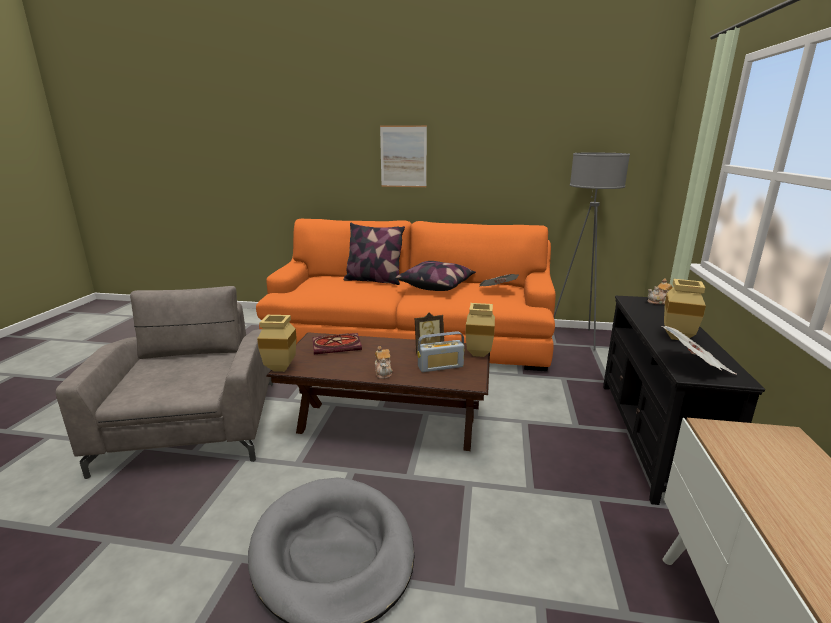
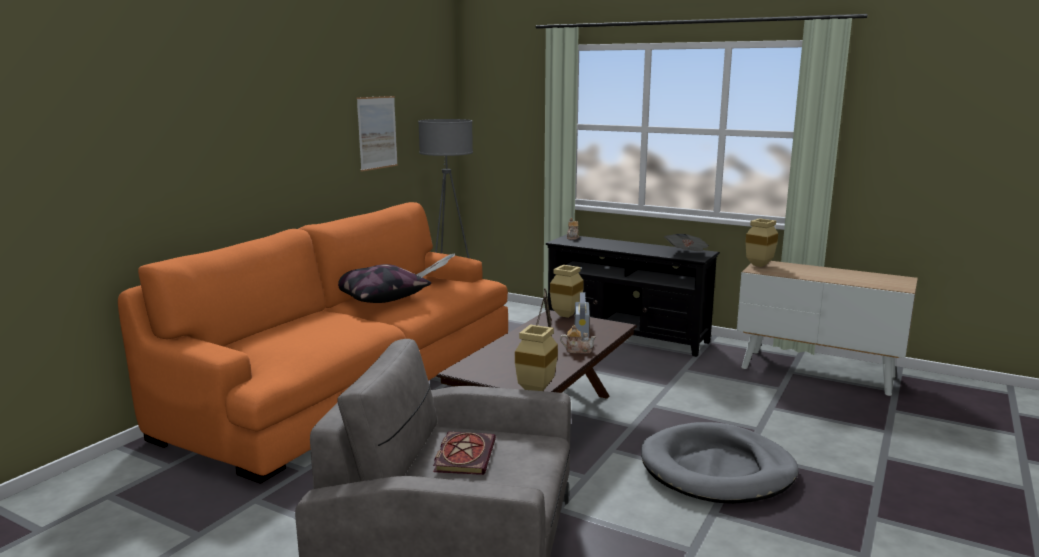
camera: 70 degrees left, 5 degrees down
book [312,333,362,354] -> book moved to [433,431,496,475]
pillow [344,223,405,285] -> none
picture [380,125,427,187] -> picture moved to [357,96,398,172]
beige vase [664,279,706,340] -> beige vase moved to [745,218,778,267]

